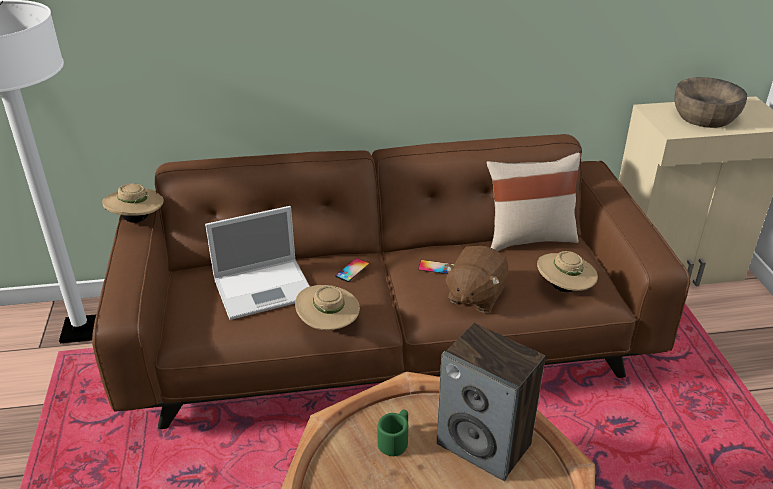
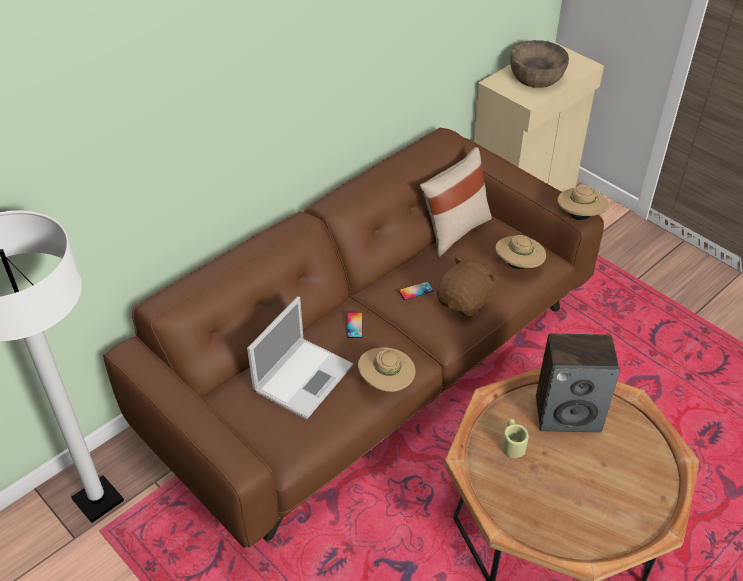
camera: 35 degrees left, 10 degrees up
beige hat [102,183,164,223] -> beige hat moved to [557,186,609,220]
green mug [378,410,408,456] -> beige mug [502,419,529,458]
brown plush toy [444,245,508,313] -> brown plush toy turned 135 degrees counterclockwise [437,257,498,318]

